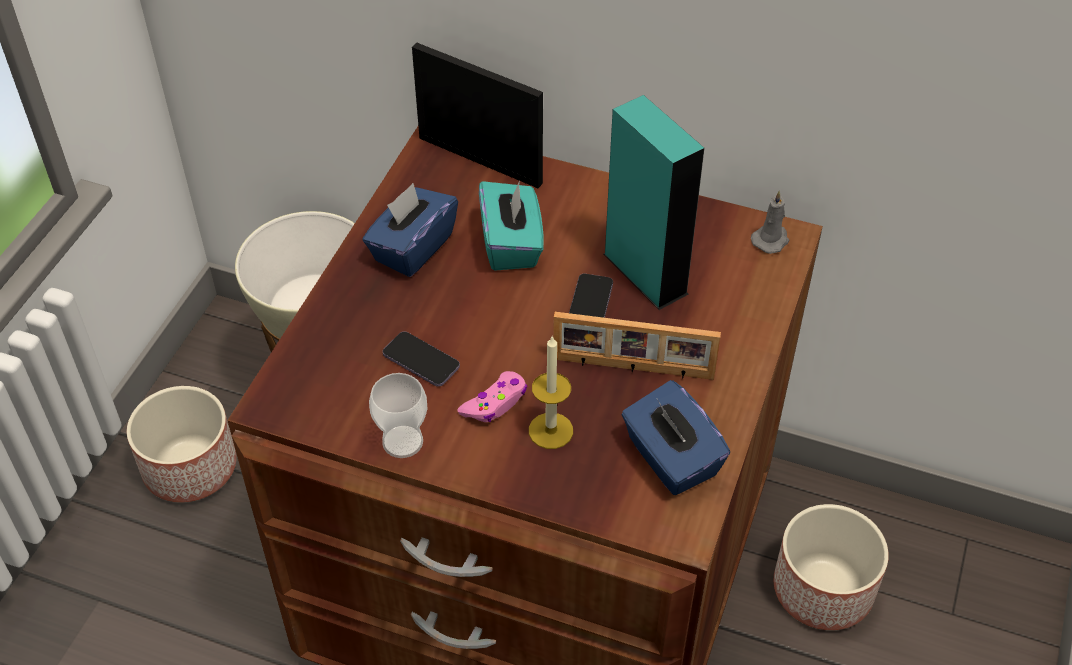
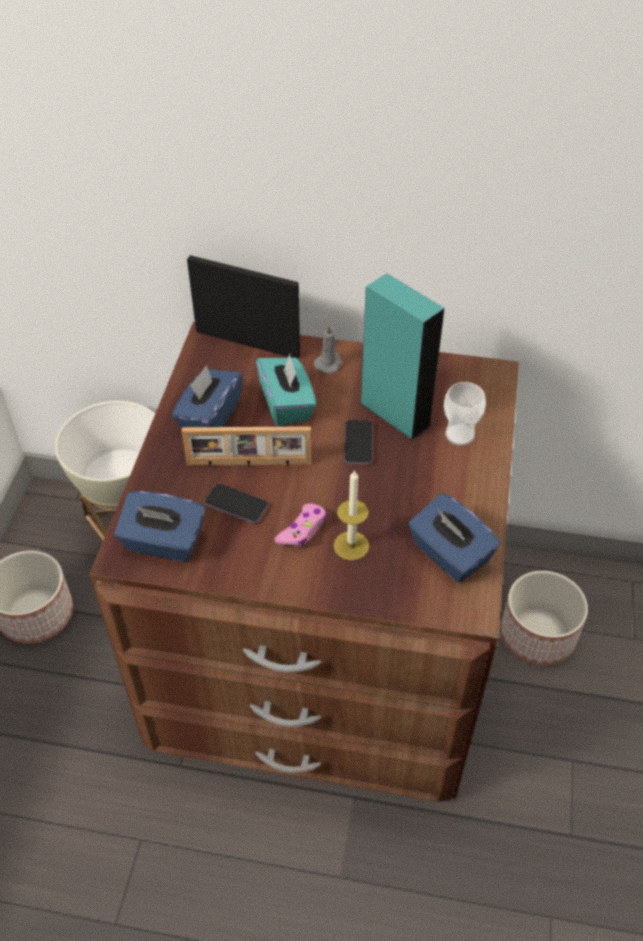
camera: 10 degrees left, 0 degrees up
cup [369,373,428,458] -> cup moved to [444,382,486,446]
picture frame [553,312,721,380] -> picture frame moved to [182,426,311,467]
grey candle [751,190,790,254] -> grey candle moved to [314,325,343,374]
none -> blue tissue box [114,491,205,562]

